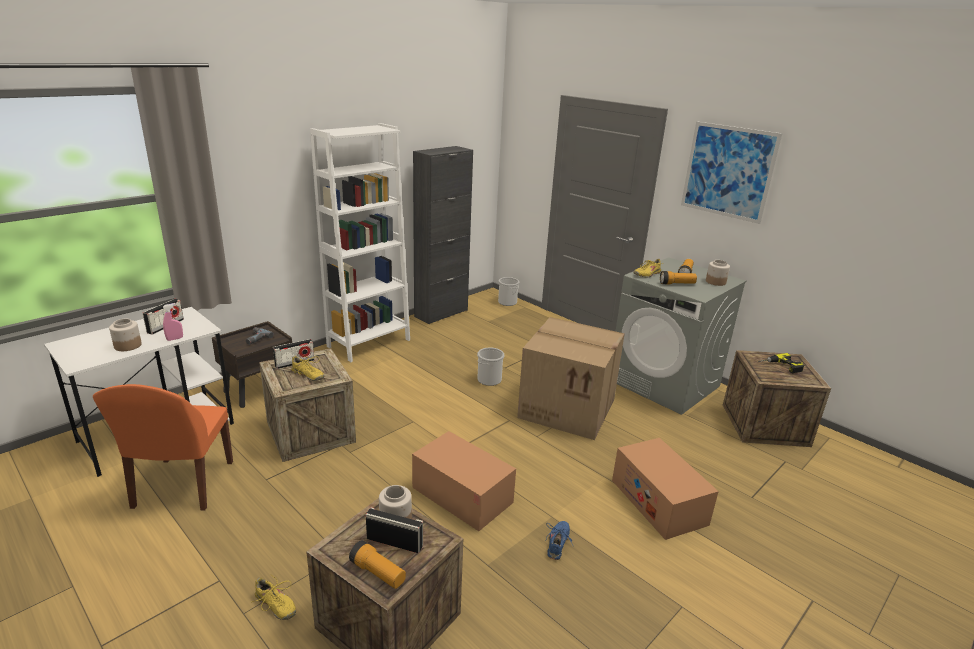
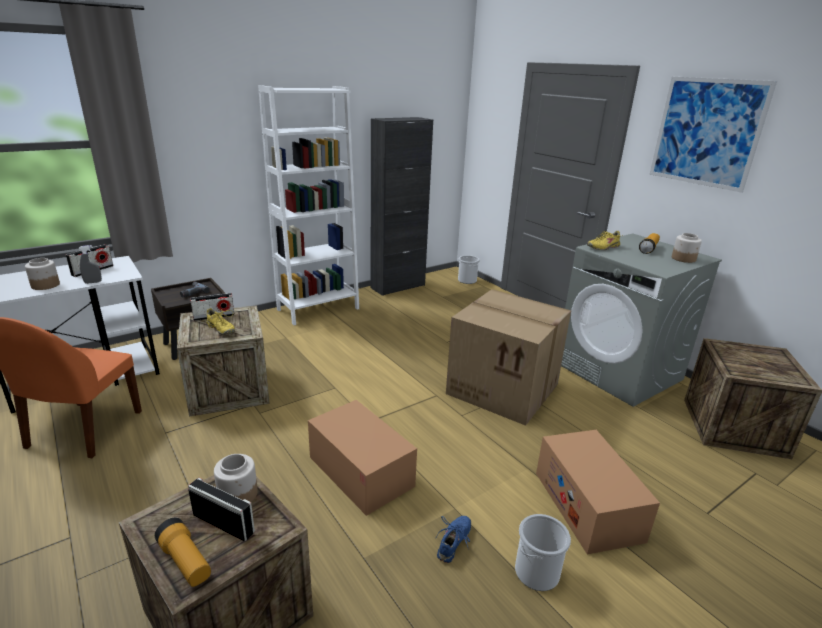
camera: 10 degrees right, 0 degrees up
pink spray bottle [163,303,183,341] -> grey spray bottle [79,245,102,284]
yellow shoe [251,575,296,620] -> none
bucket [477,348,505,386] -> bucket moved to [515,514,571,591]
flashlight [660,271,697,284] -> none
power drill [758,353,804,373] -> none

